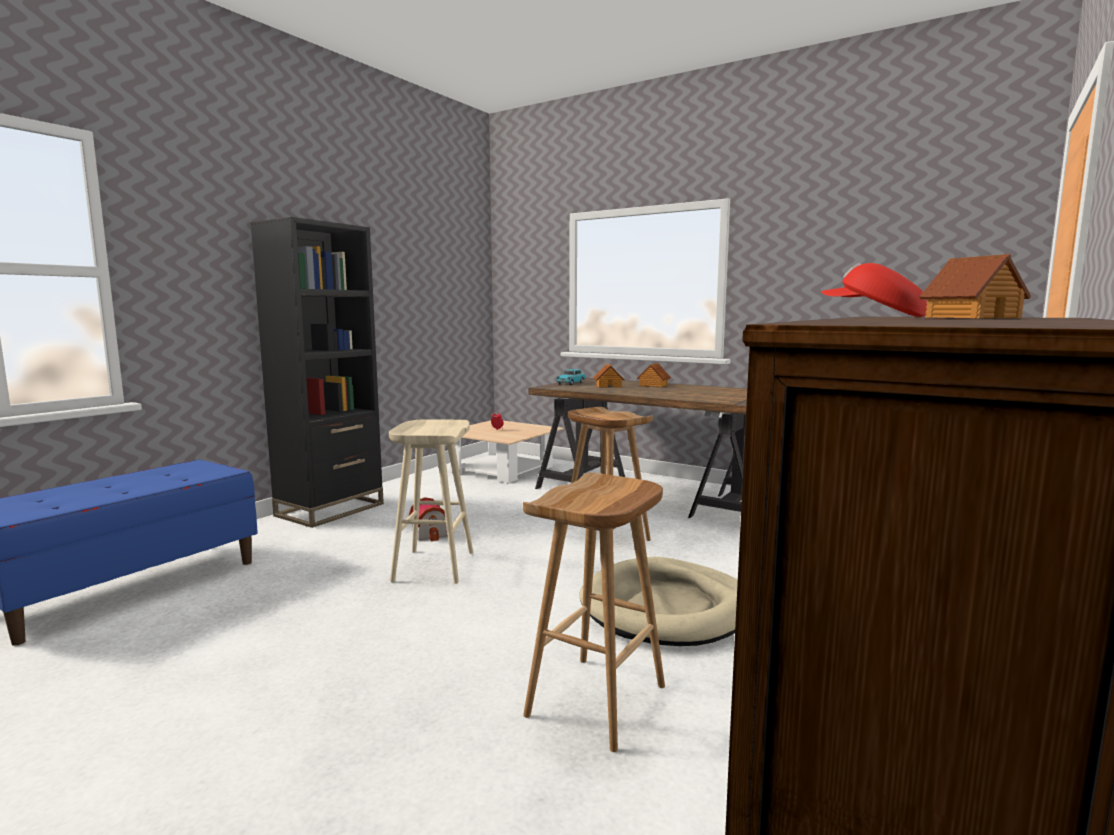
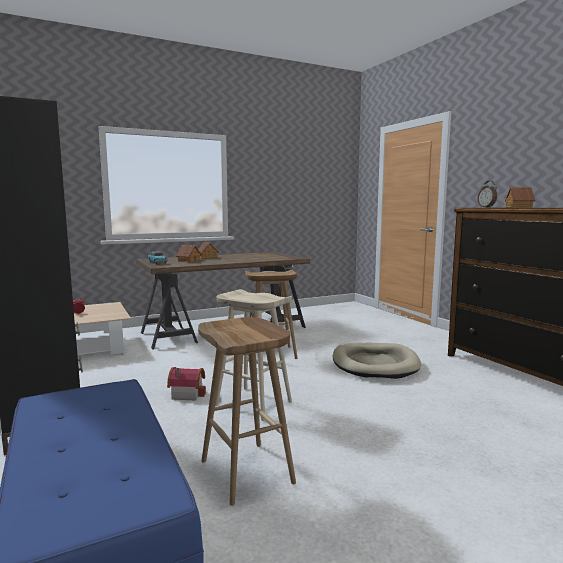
camera: 60 degrees left, 0 degrees up
brown stool [523,472,665,752] -> brown stool moved to [198,317,296,506]
red cap [821,263,927,317] -> alarm clock [477,180,497,208]

